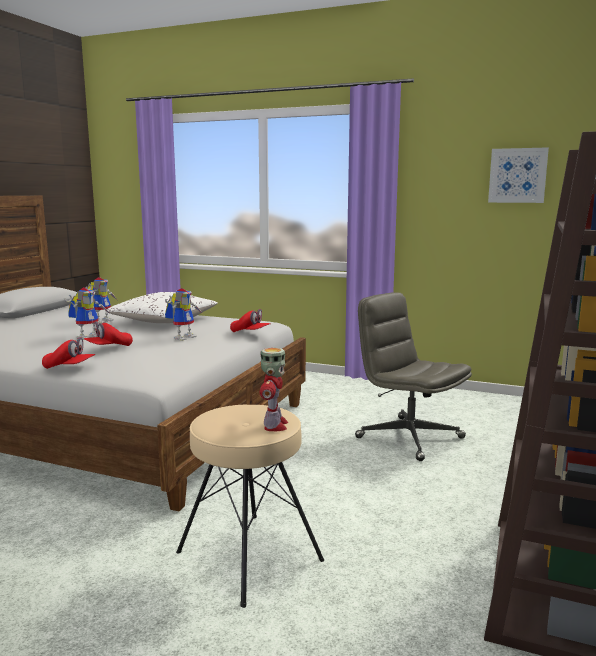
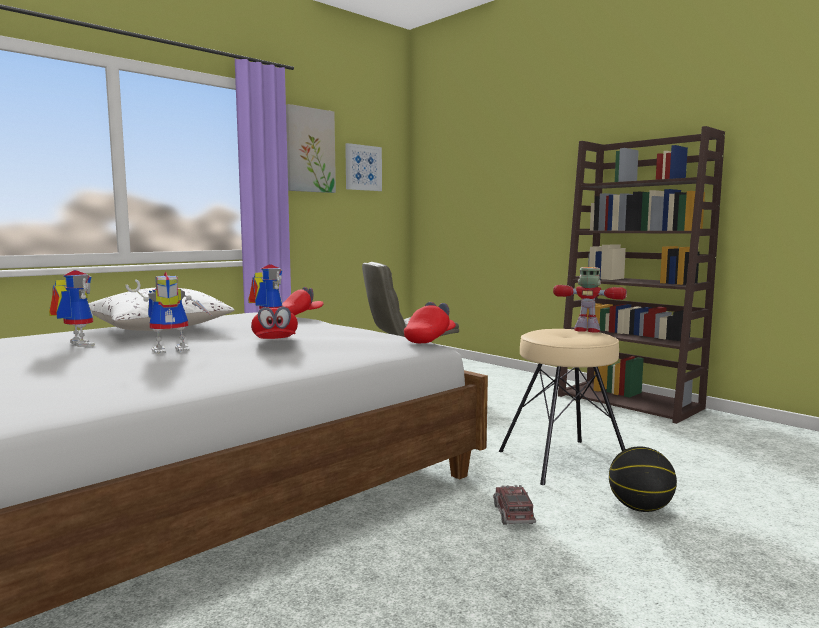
camera: 65 degrees left, 5 degrees down
red cap [42,337,95,369] -> red cap moved to [404,302,456,343]
toy robot [64,287,108,340] -> toy robot turned 90 degrees clockwise [125,271,214,354]
none -> picture [286,104,336,193]
none -> toy truck [493,485,536,525]
none -> basketball [609,446,677,512]

